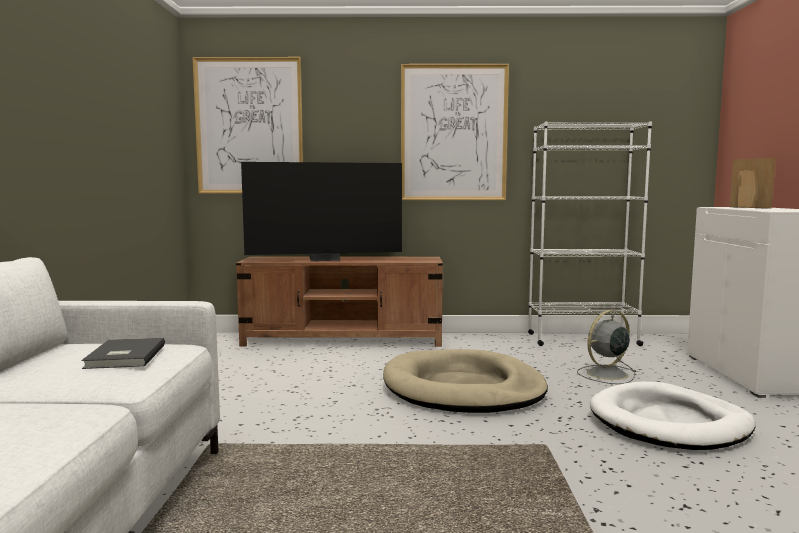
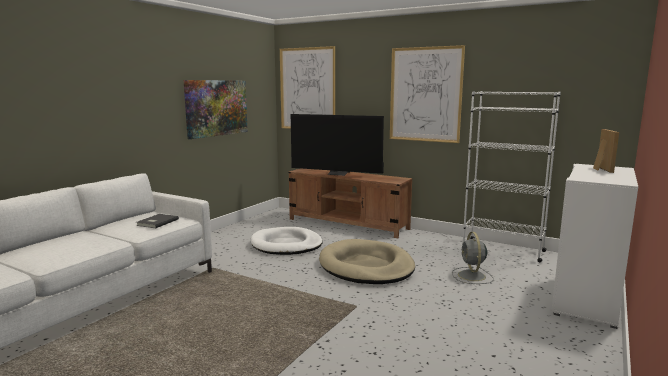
camera: 30 degrees right, 5 degrees up
grey fan [577,310,637,384] -> grey fan turned 90 degrees counterclockwise [452,232,494,284]
white dog bed [590,382,756,450] -> white dog bed moved to [251,227,323,255]
none -> picture [183,80,248,139]

